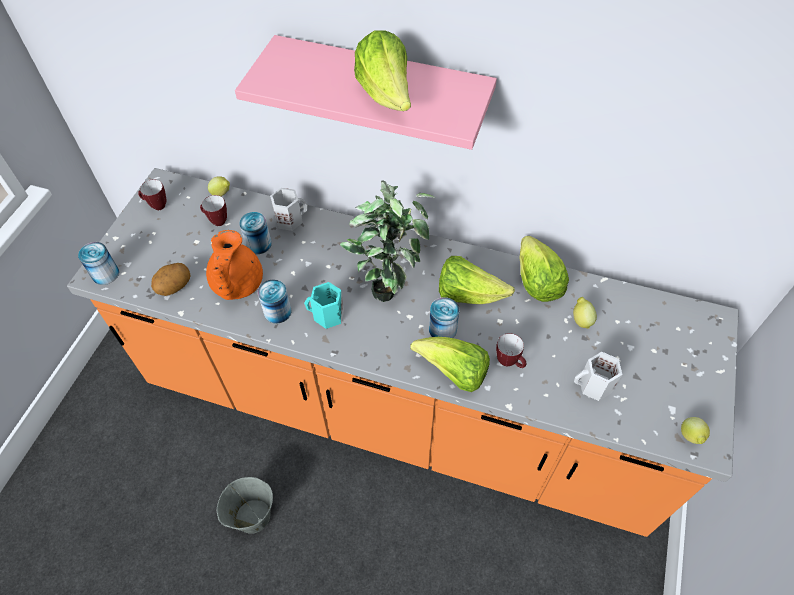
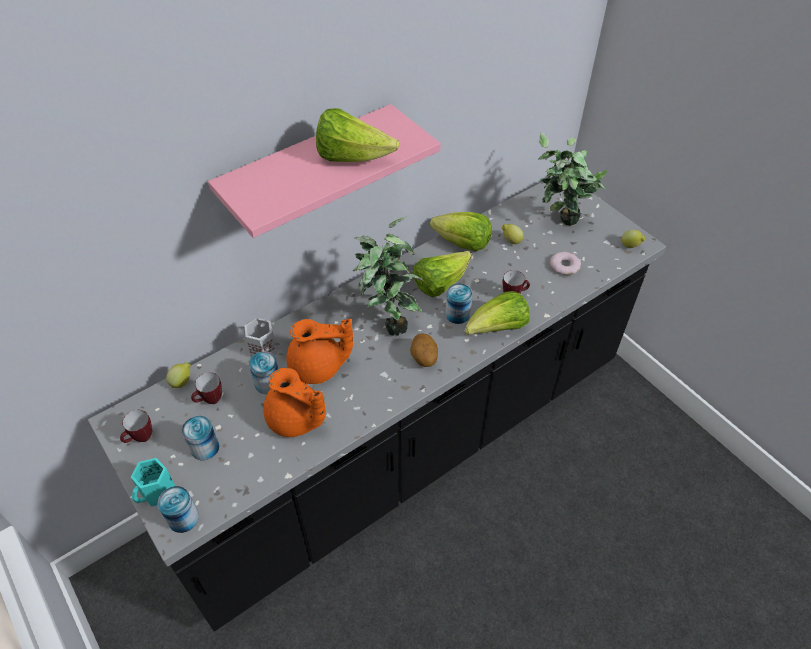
camera: 55 degrees left, 5 degrees down
orange counter [67,168,739,537] -> black counter [88,175,666,632]
potato [151,263,191,296] -> potato moved to [410,333,438,367]
grey bucket [217,477,273,534] -> none
can [258,279,291,324] -> can moved to [182,416,219,460]
turquoise mug [304,282,344,329] -> turquoise mug moved to [131,458,175,507]
white mug [574,352,623,401] -> donut [550,252,581,275]
none -> orange teapot [286,319,353,384]
none -> potted plant [538,132,607,226]

